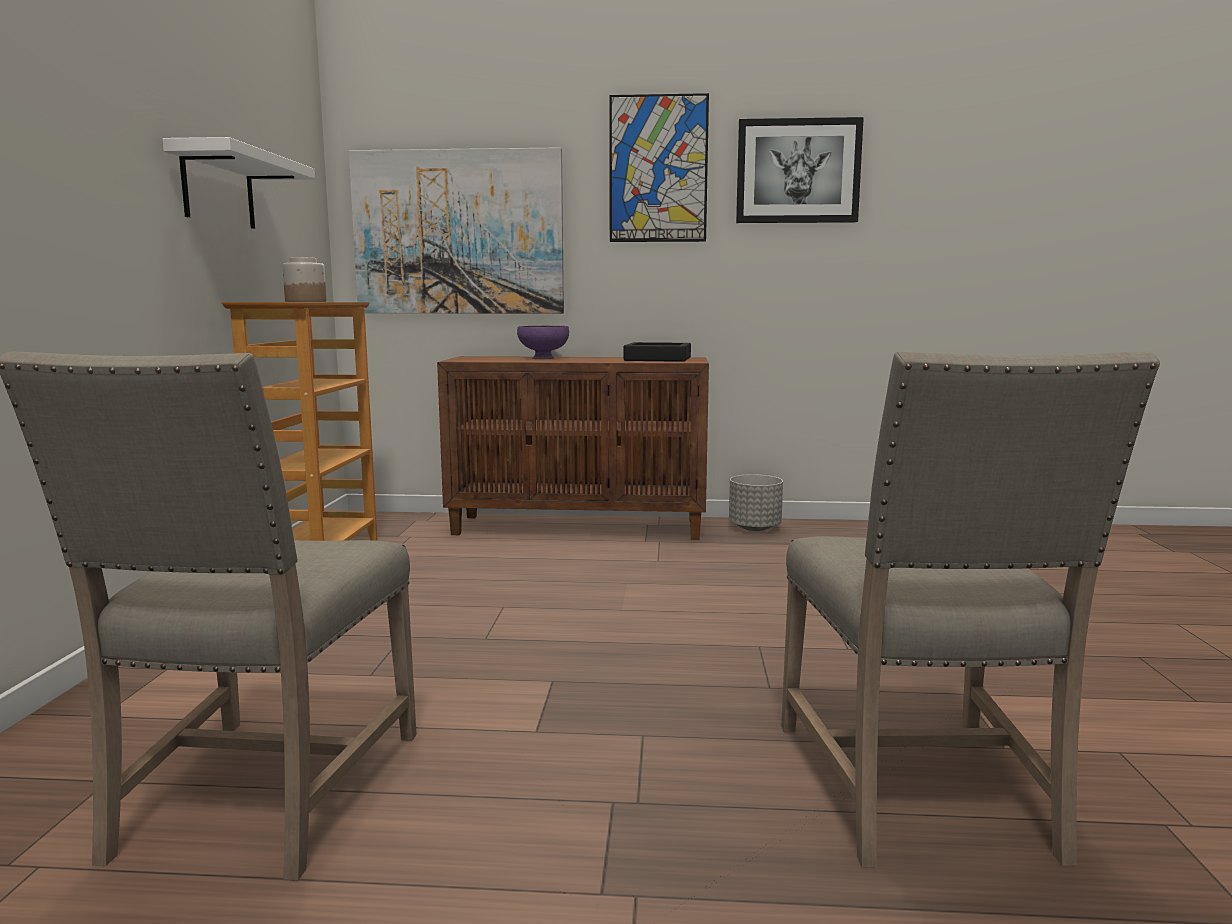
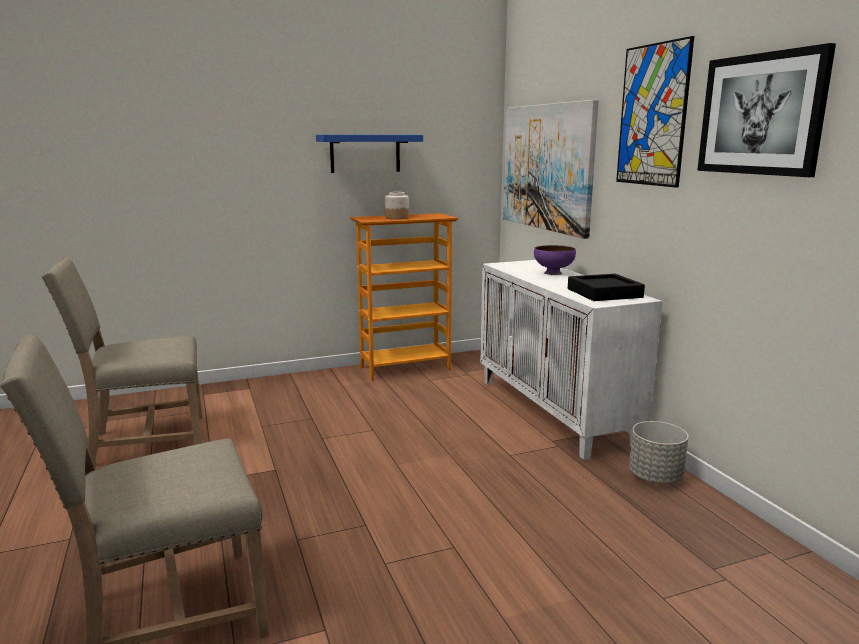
camera: 65 degrees right, 5 degrees up
white shelf [162,137,315,229] -> blue shelf [316,135,423,173]
brown cabinet [437,356,709,540] -> white cabinet [480,260,663,460]

